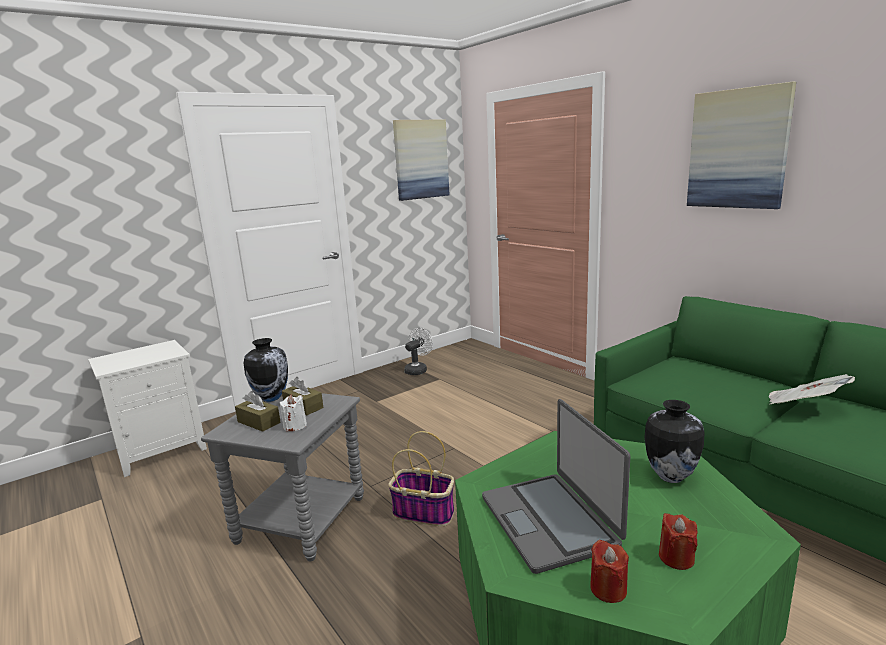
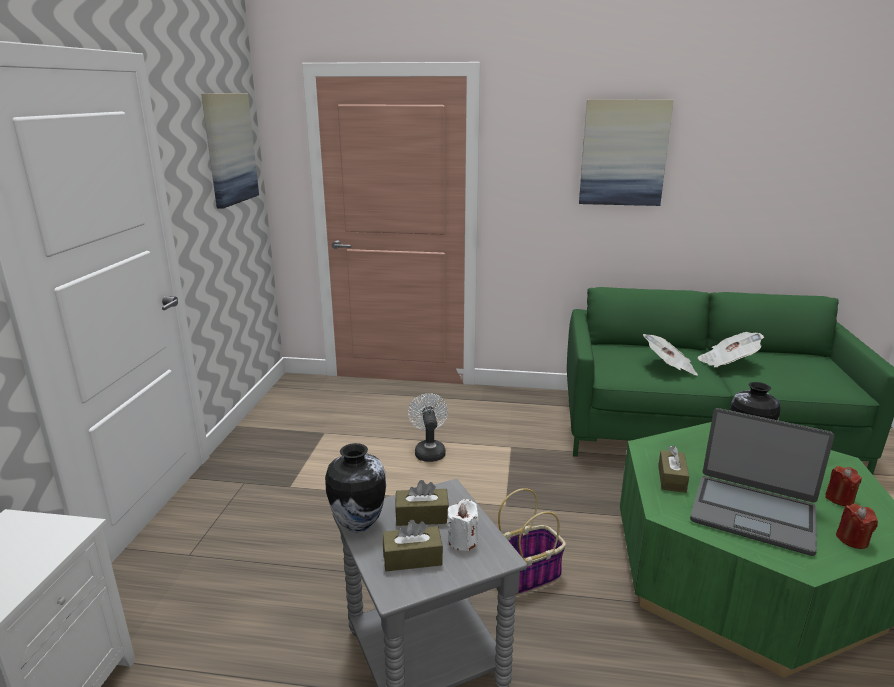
camera: 45 degrees left, 5 degrees up
white fan [404,328,433,375] -> white fan moved to [408,393,448,462]
none -> newspaper [643,334,698,376]
none -> brown tissue box [658,446,689,493]

